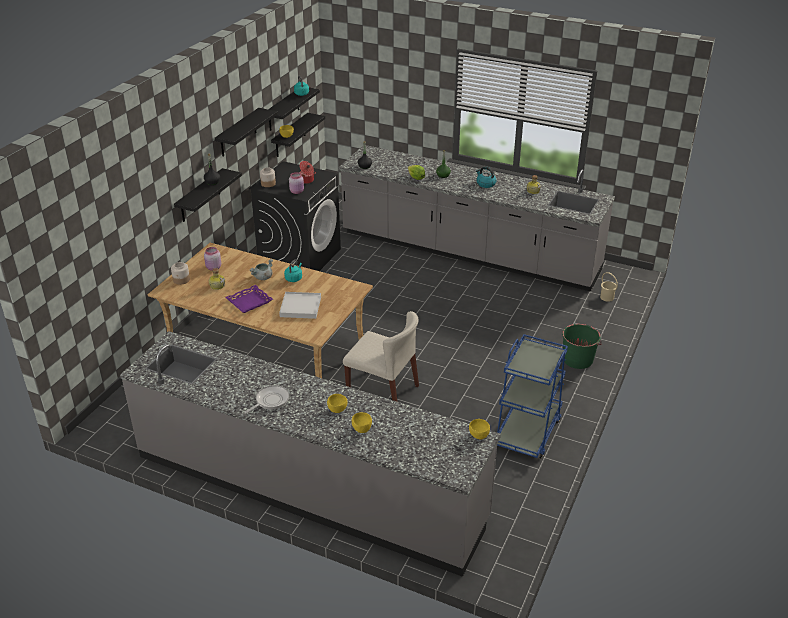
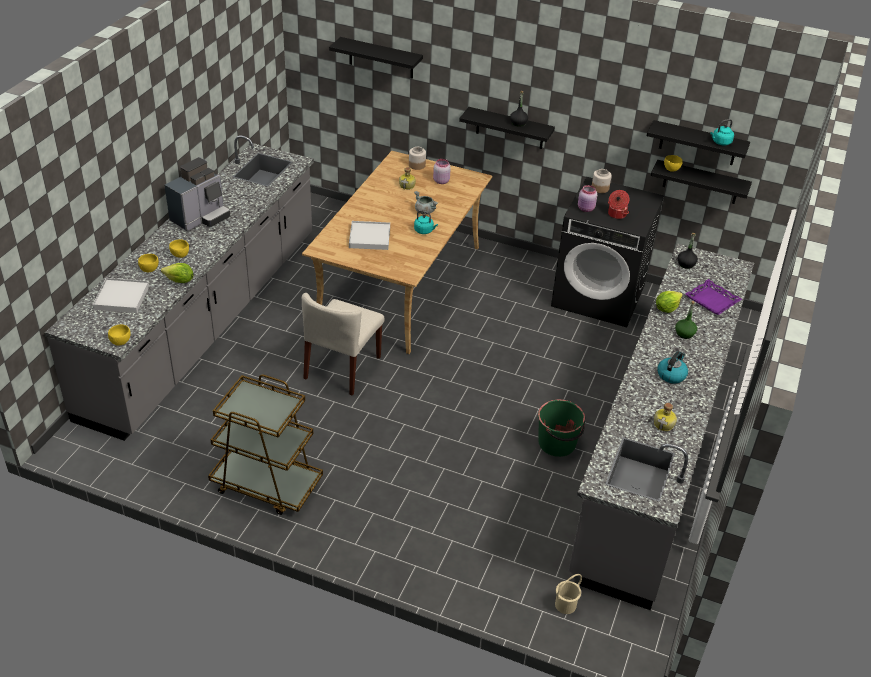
camera: 85 degrees right, 5 degrees up
black shelf [215,108,278,157] -> black shelf moved to [329,37,423,79]
purple tray [225,285,273,313] -> purple tray moved to [685,279,742,315]
frying pan [245,385,289,413] -> coffee machine [165,157,230,231]
blue cart [497,334,568,459] -> brown cart [208,374,323,515]
green bucket [562,324,602,369] -> green bucket moved to [538,399,585,457]
none -> white tray [92,278,149,313]
none -> lettuce [161,263,194,283]

